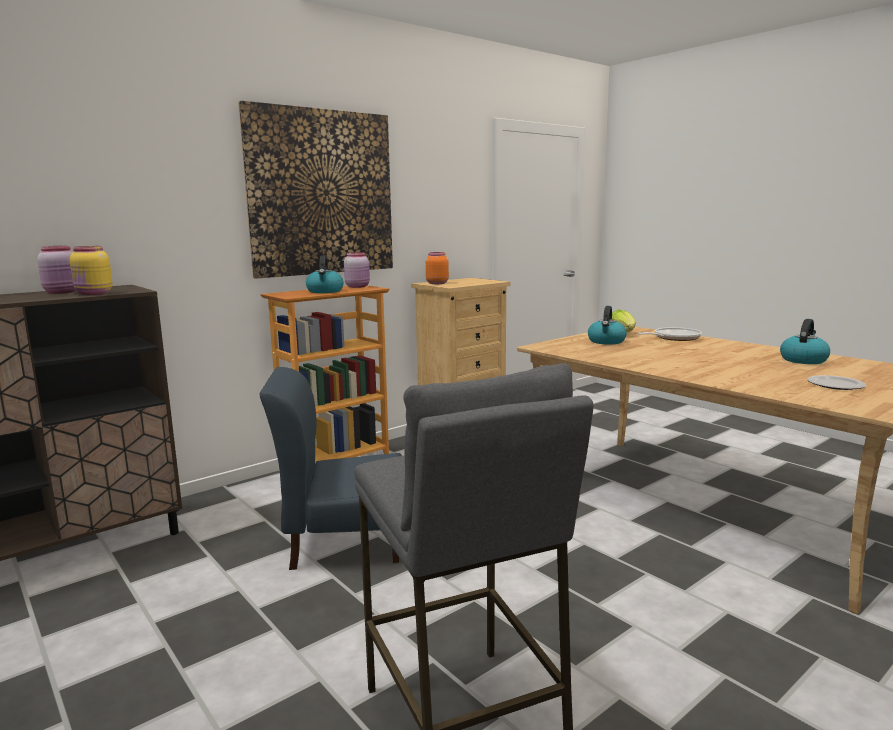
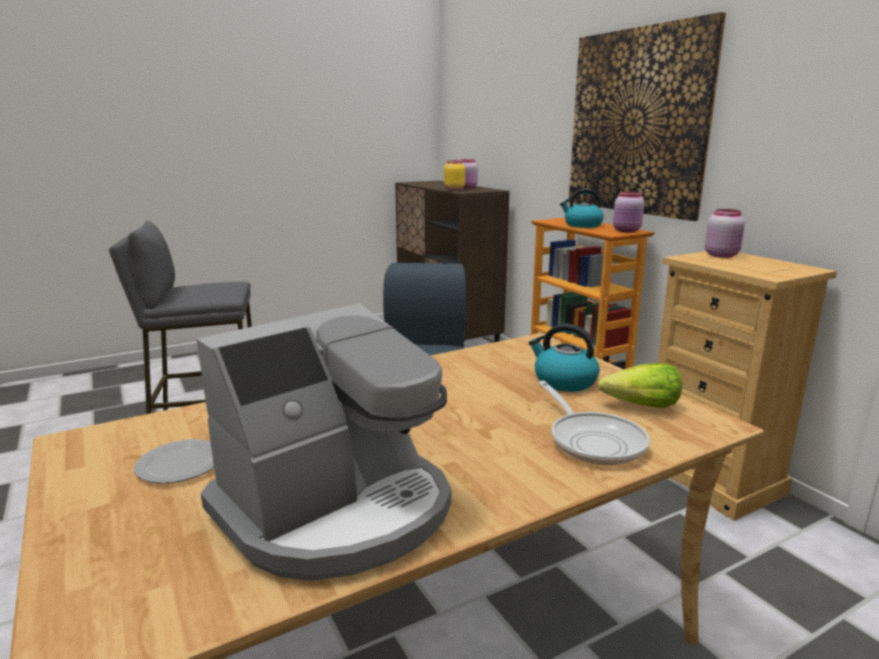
camera: 100 degrees right, 5 degrees up
orange jar [426,252,449,284] -> pink jar [705,209,745,258]
kettle [780,319,830,364] -> coffee machine [196,303,452,581]

